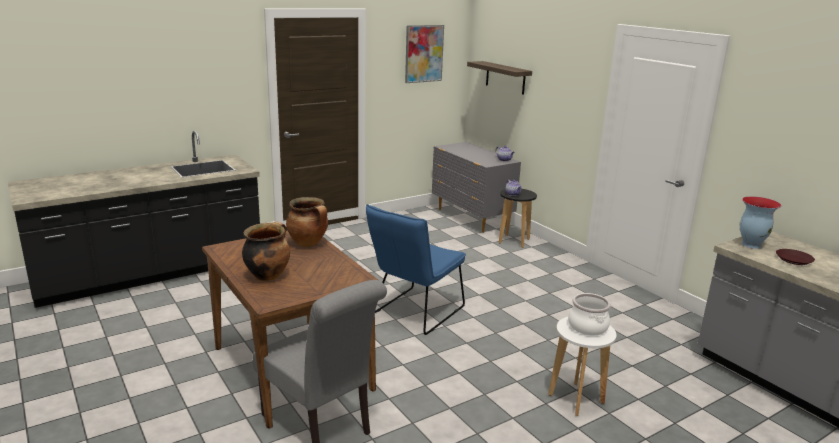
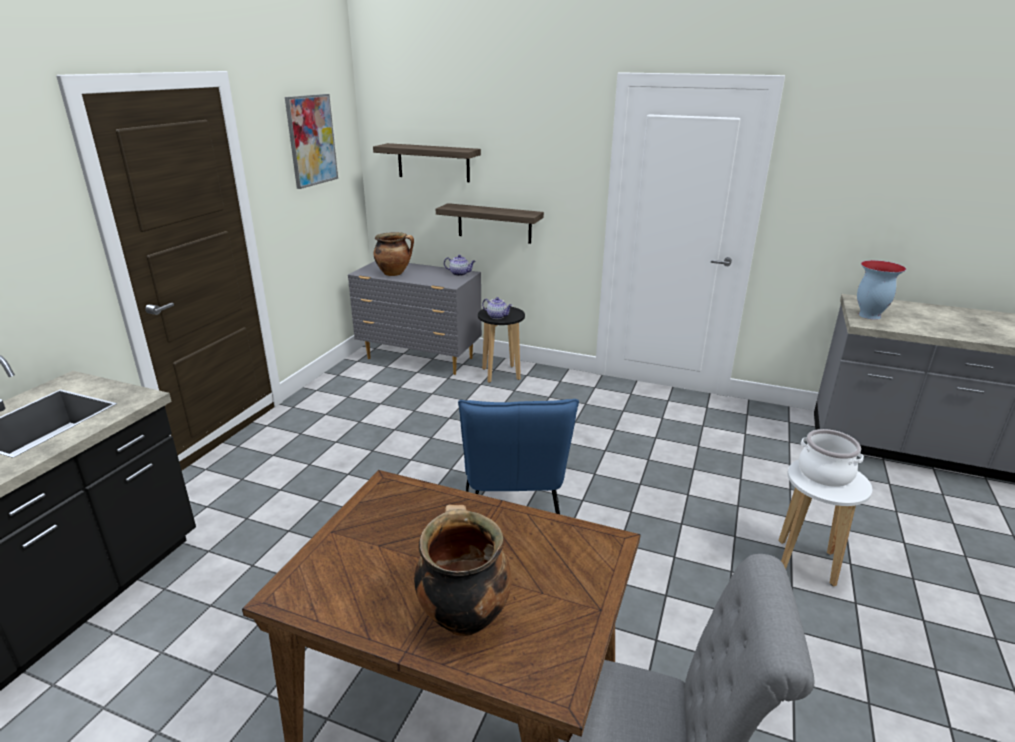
camera: 35 degrees left, 5 degrees up
cooking pot [286,197,328,247] -> cooking pot moved to [374,232,414,276]
brown plate [776,249,815,265] -> none
none -> shelf [436,203,544,244]

